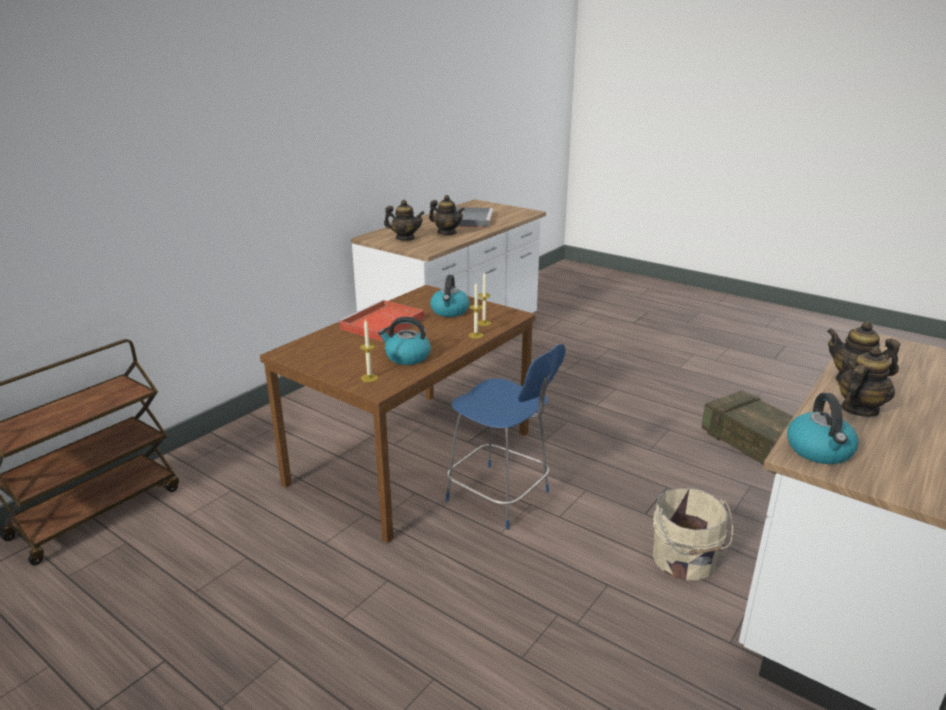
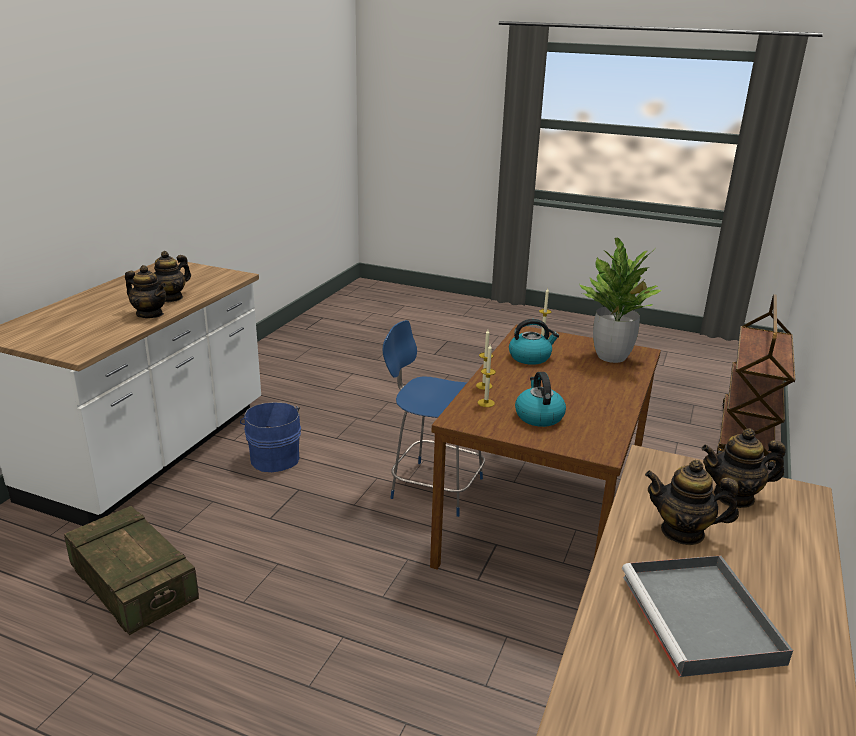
camera: 165 degrees right, 0 degrees up
red tray [338,300,424,342] -> none
beige bucket [653,488,733,580] -> blue bucket [240,402,301,472]
kettle [787,393,858,464] -> none
none -> potted plant [579,238,661,363]

